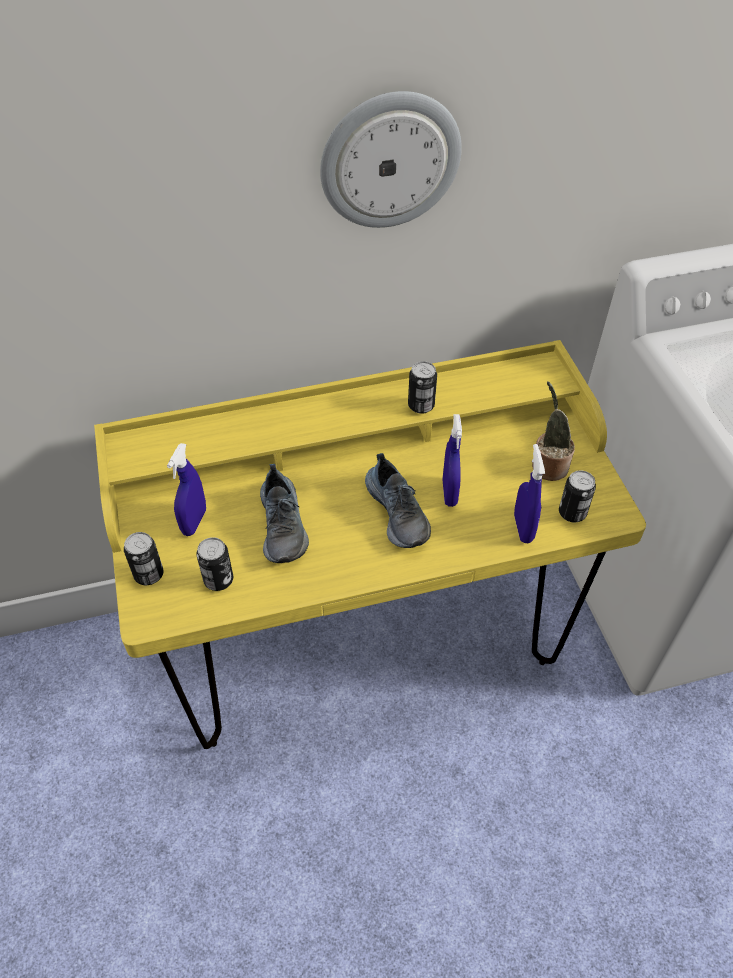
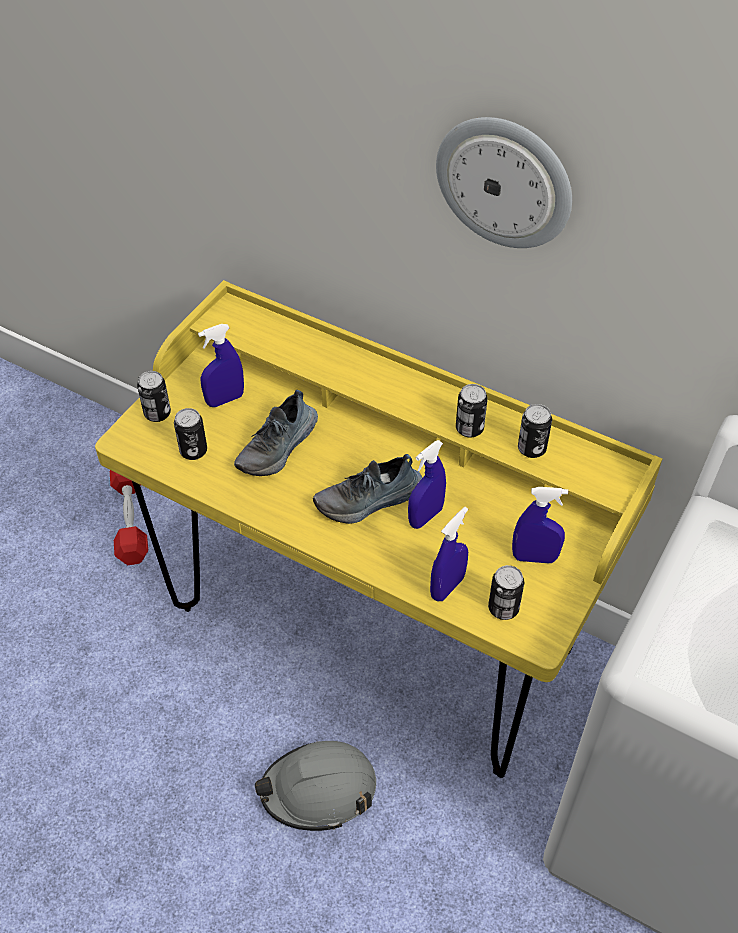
camera: 45 degrees right, 0 degrees up
shoe [365,453,431,548] -> shoe turned 45 degrees clockwise [313,454,422,524]
potted plant [532,381,575,481] -> blue spray bottle [512,487,568,563]
none -> red dumbbell [110,470,148,565]
none -> grey hard hat [255,741,376,831]
none -> can [518,404,552,458]

